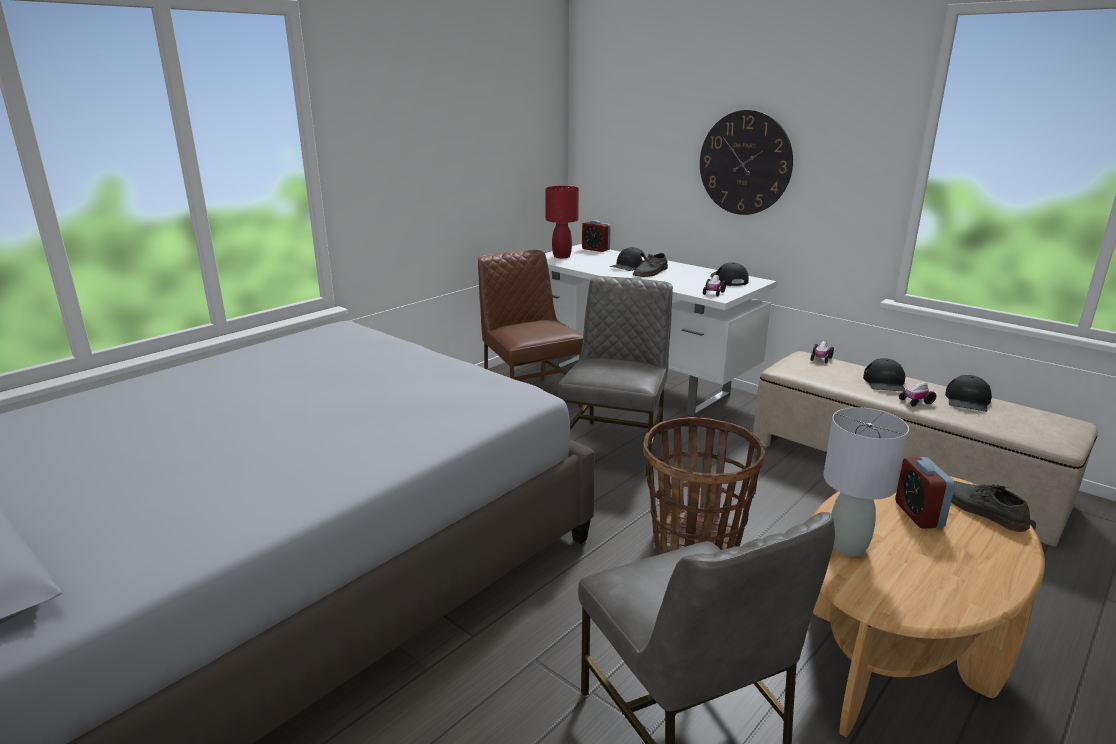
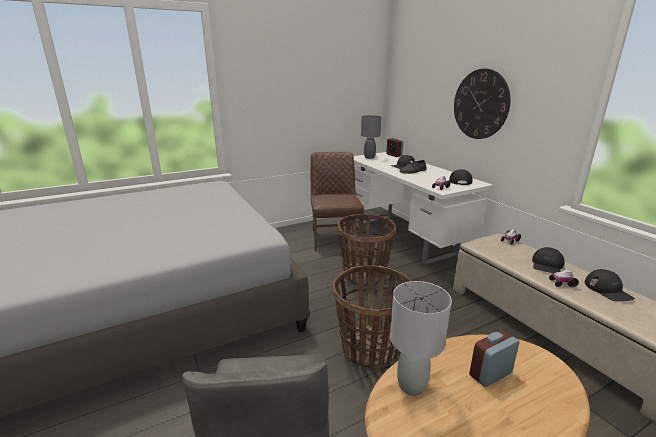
camera: 20 degrees right, 0 degrees up
red table lamp [545,186,579,259] -> grey table lamp [361,115,382,159]
grey chair [558,276,673,476] -> basket [338,214,396,286]
alarm clock [895,457,955,529] -> alarm clock turned 45 degrees clockwise [469,330,520,387]
black cap [945,375,992,412] -> black cap turned 60 degrees counterclockwise [585,269,635,301]
grey shoe [951,481,1030,532] -> none

